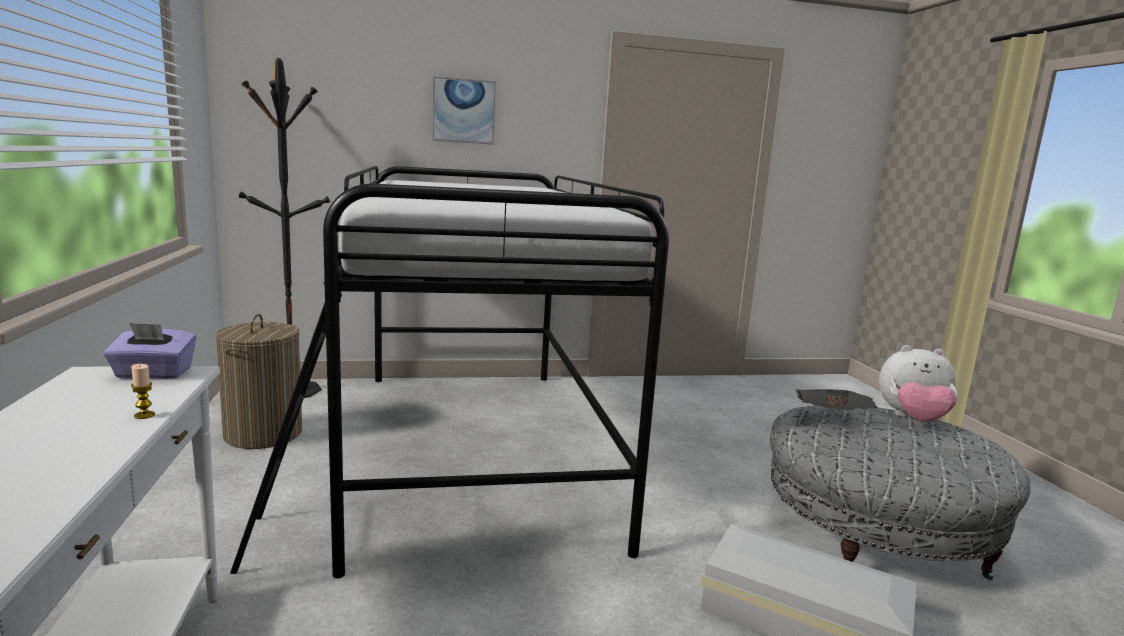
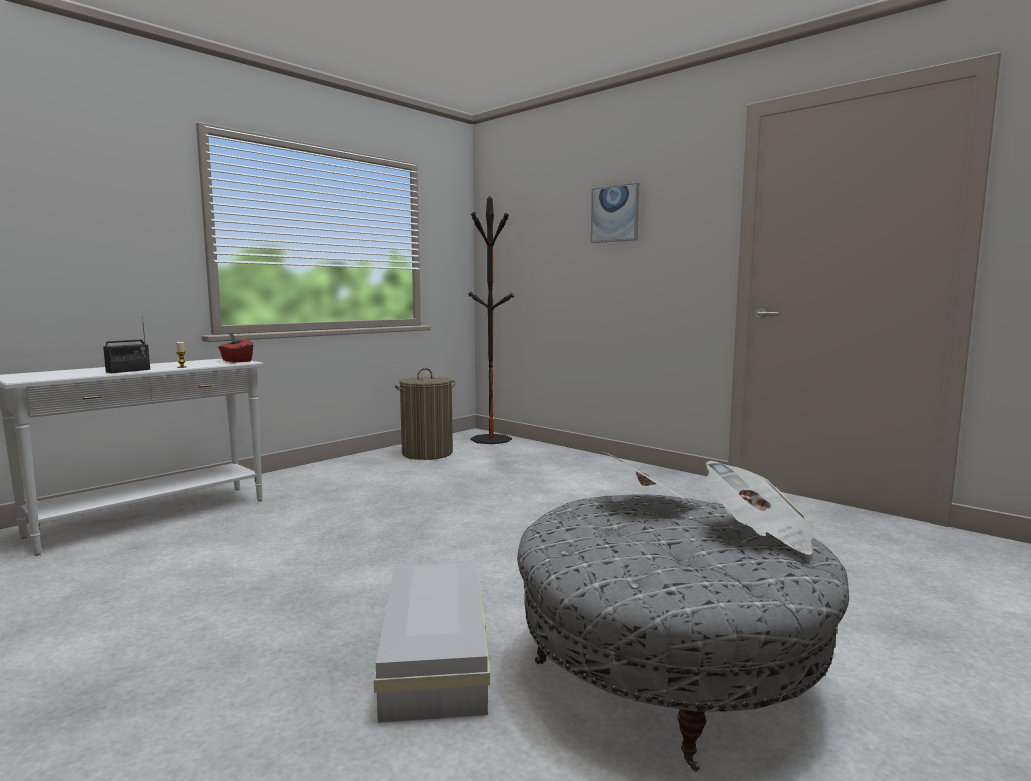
camera: 55 degrees right, 5 degrees down
purple tissue box [104,323,196,379] -> red tissue box [218,333,253,363]
black bed [230,166,669,578] -> none
plush toy [879,345,958,422] -> newspaper [705,461,815,555]
none -> radio [103,316,150,373]

